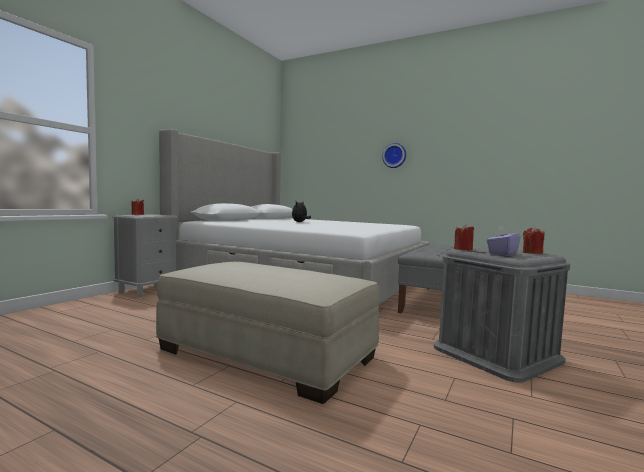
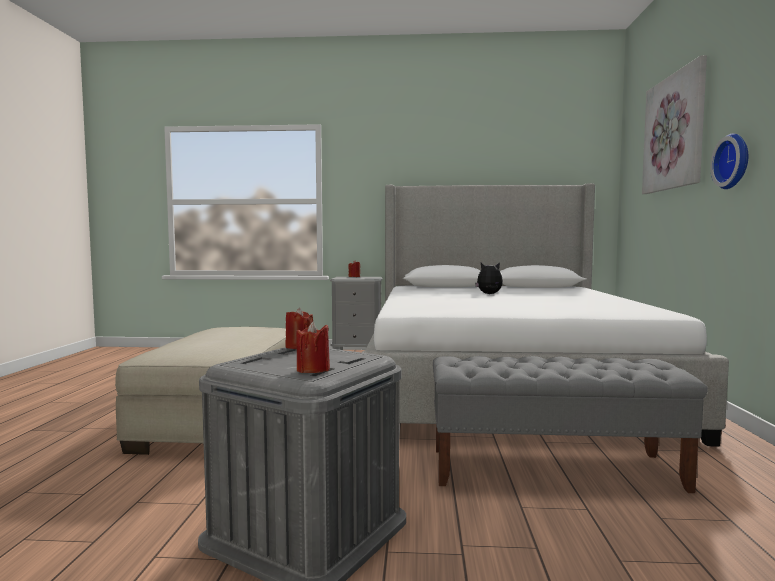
camera: 65 degrees right, 0 degrees up
purple tissue box [487,226,521,256] -> none
none -> picture [642,55,707,194]

